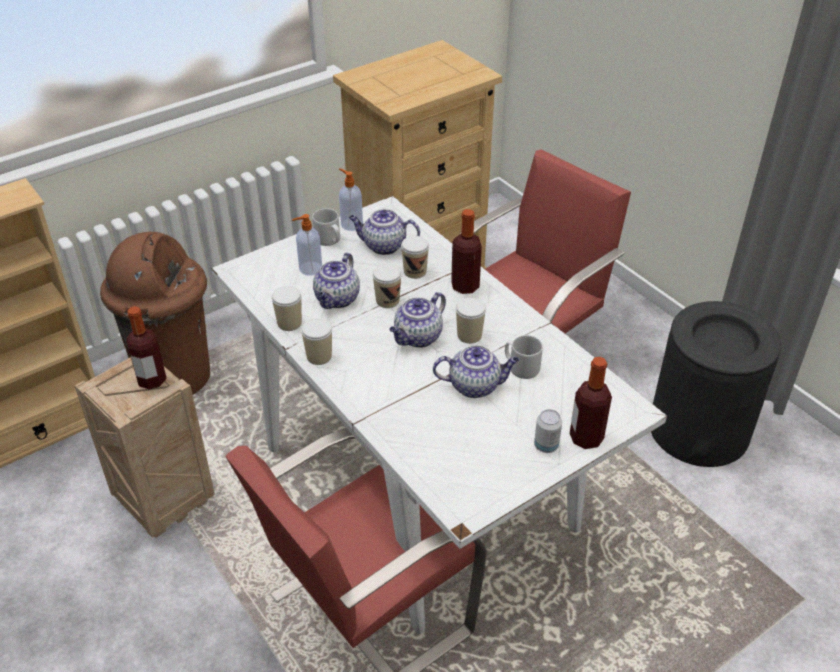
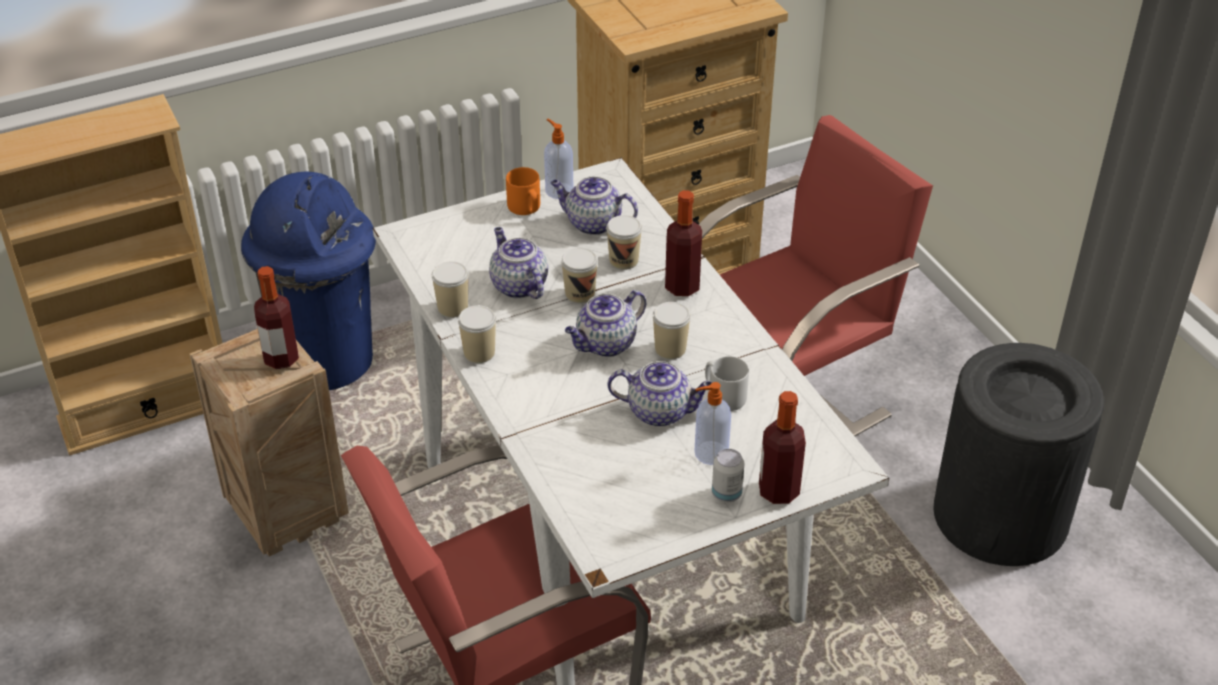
camera: 10 degrees right, 0 degrees up
brown trash can [100,232,210,394] -> blue trash can [241,172,376,390]
soap dispenser [292,214,322,276] -> soap dispenser moved to [695,382,731,465]
grey mug [312,208,340,246] -> orange mug [506,167,540,215]
teapot [313,253,360,309] -> teapot turned 120 degrees clockwise [489,227,548,299]

